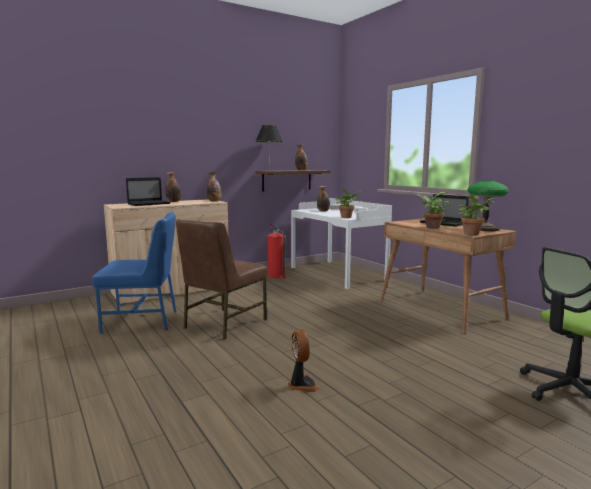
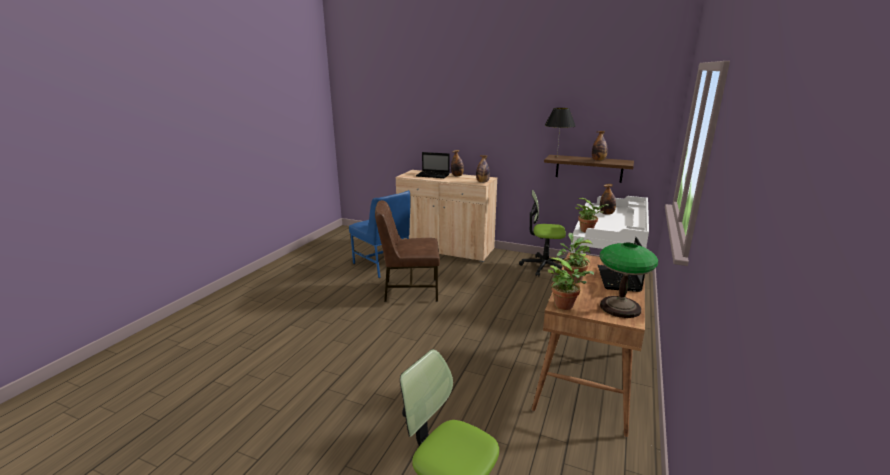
camera: 55 degrees right, 10 degrees up
fire extinguisher [267,224,286,278] -> office chair [519,190,566,276]
fan [287,329,320,392] -> none

